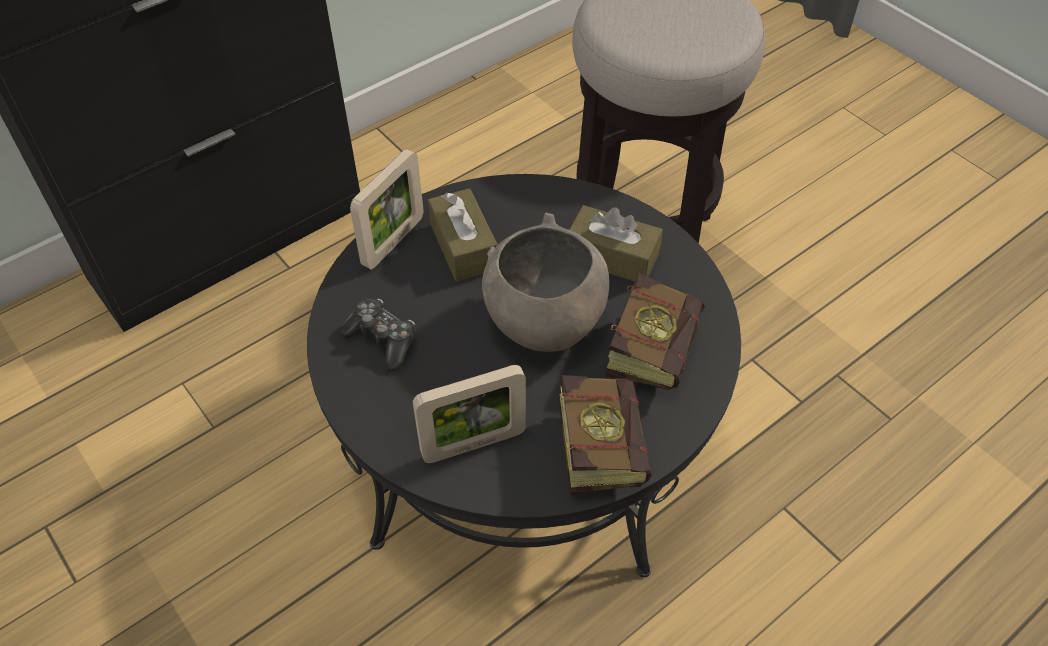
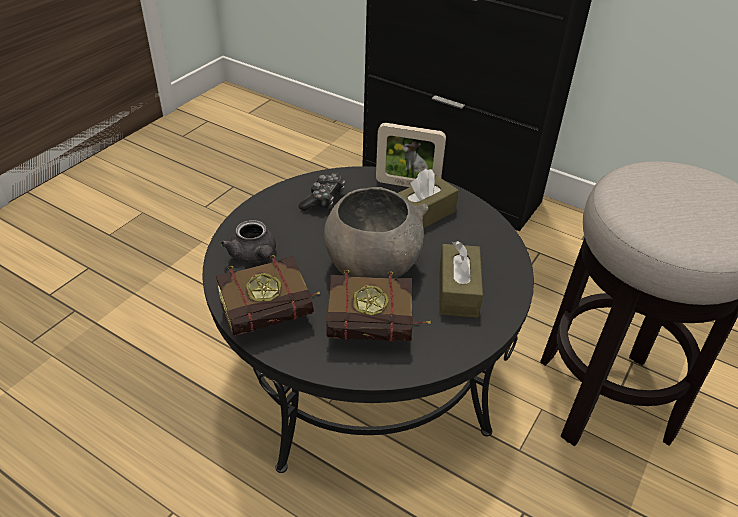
camera: 70 degrees right, 10 degrees down
picture frame [413,365,526,463] -> grey teapot [221,220,276,263]

